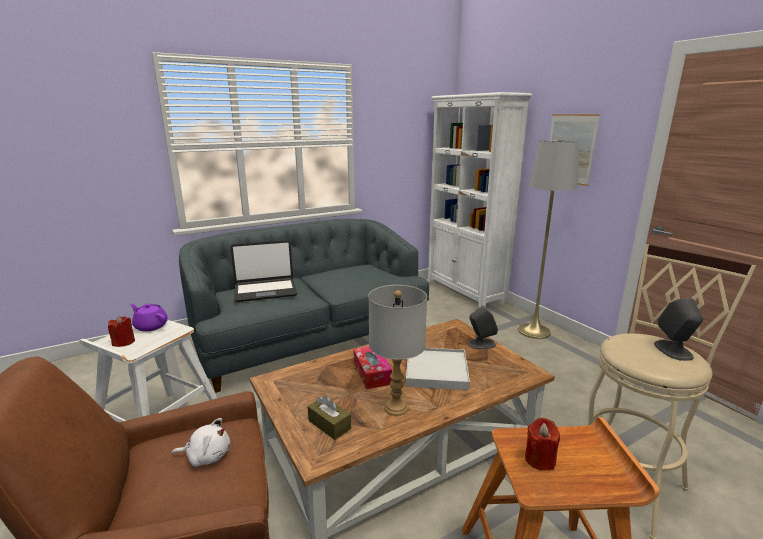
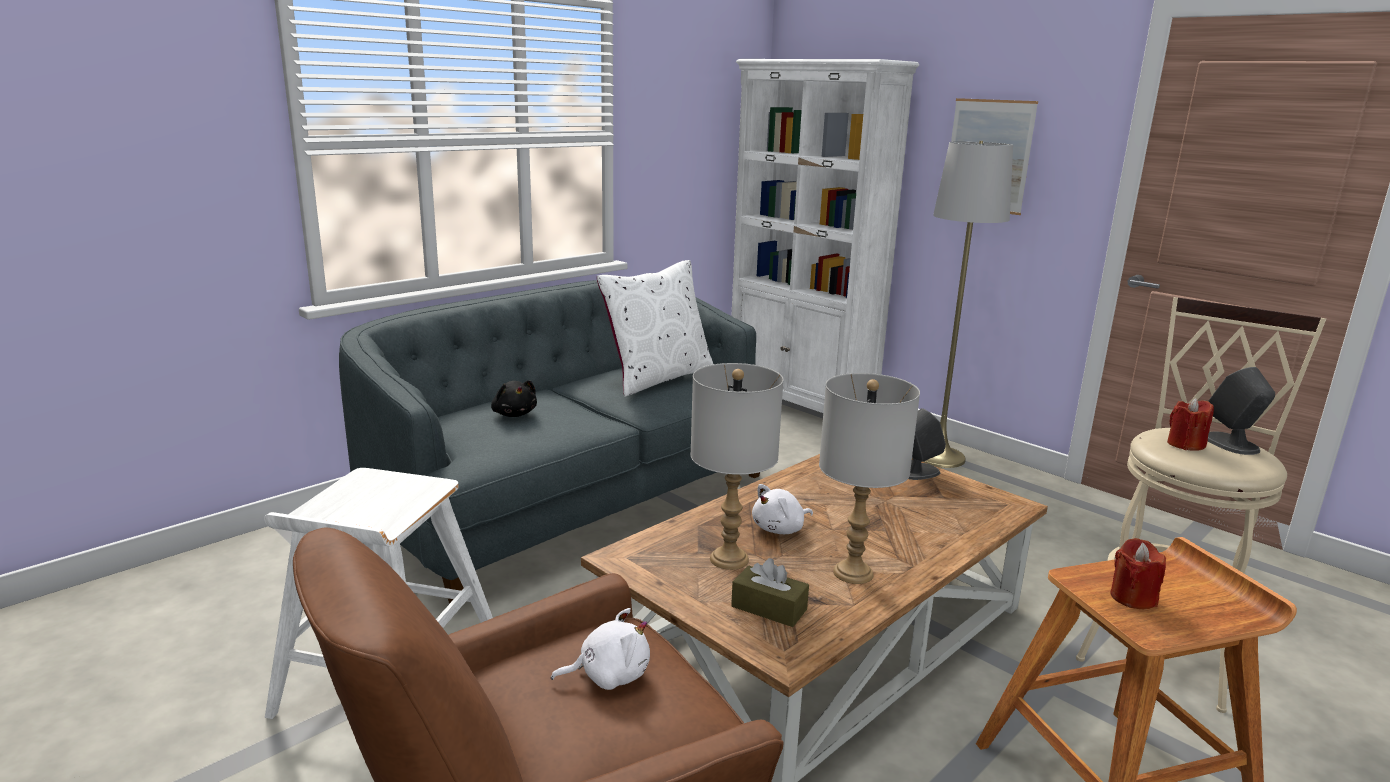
camera: 15 degrees left, 0 degrees up
red candle [108,316,135,347] -> red candle moved to [1167,398,1214,451]
purple teapot [130,303,168,332] -> none
laptop [230,240,297,302] -> black plush toy [491,380,537,417]
tissue box [353,346,392,389] -> white plush toy [752,484,813,534]
white tray [406,348,470,390] -> none
none -> white pillow [597,260,713,397]
none -> grey table lamp [690,363,784,570]

